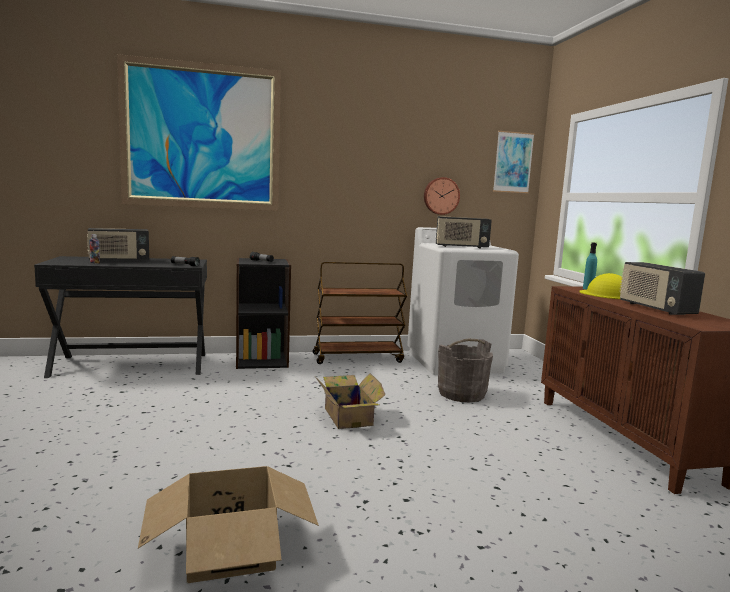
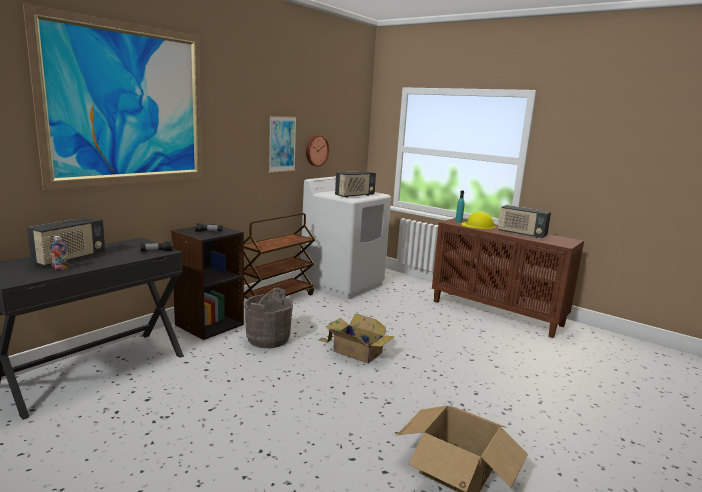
camera: 40 degrees left, 5 degrees up
grey bucket [438,339,493,402] -> grey bucket moved to [244,288,293,348]
picture [493,131,534,193] -> picture moved to [269,116,297,173]

